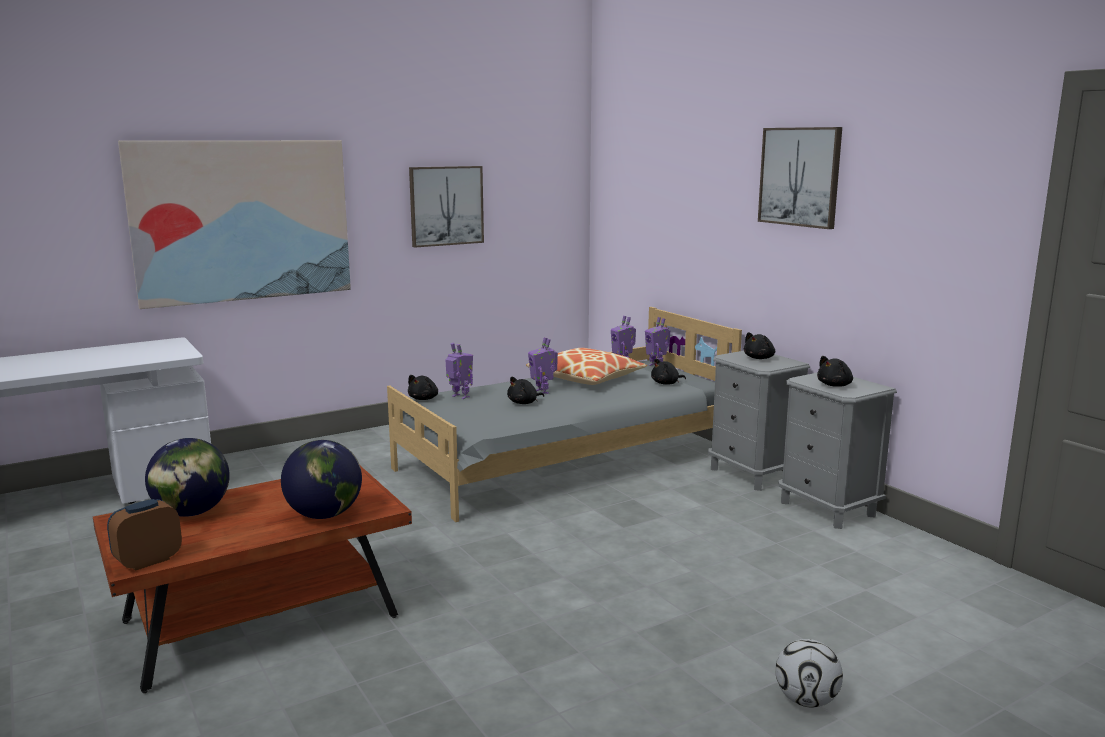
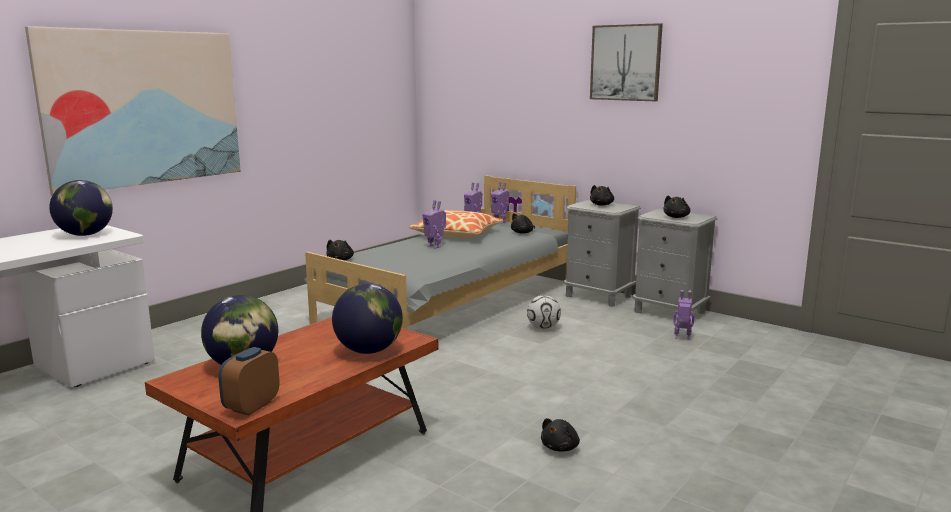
camera: 20 degrees left, 0 degrees up
picture [409,166,484,248] -> none
toy robot [446,343,473,399] -> toy robot moved to [673,290,694,340]
black plush toy [507,377,544,404] -> black plush toy moved to [541,418,580,452]
football [775,639,843,708] -> football moved to [527,295,561,329]
none -> globe [49,180,113,236]

